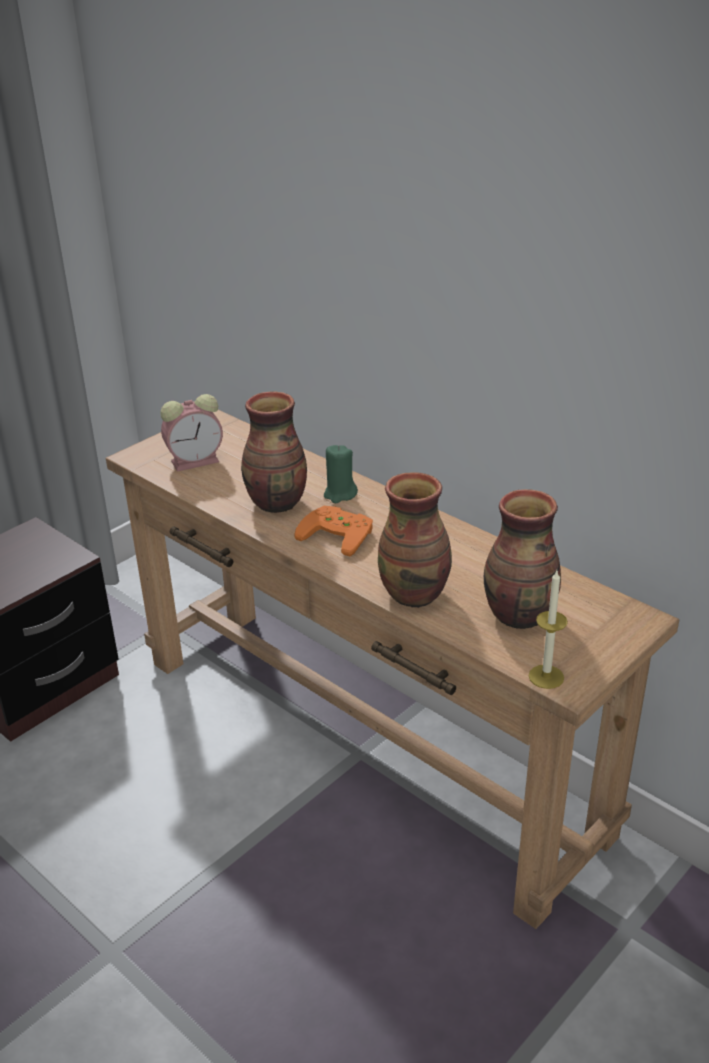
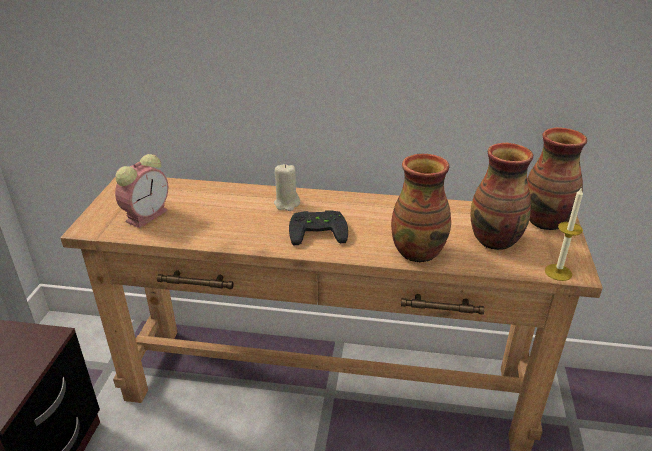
camera: 35 degrees left, 0 degrees up
vase [241,392,307,513] -> vase moved to [527,127,587,230]
orange game controller [294,506,373,557] -> black game controller [289,210,348,245]
green candle [324,445,358,503] -> beige candle [274,164,300,211]

